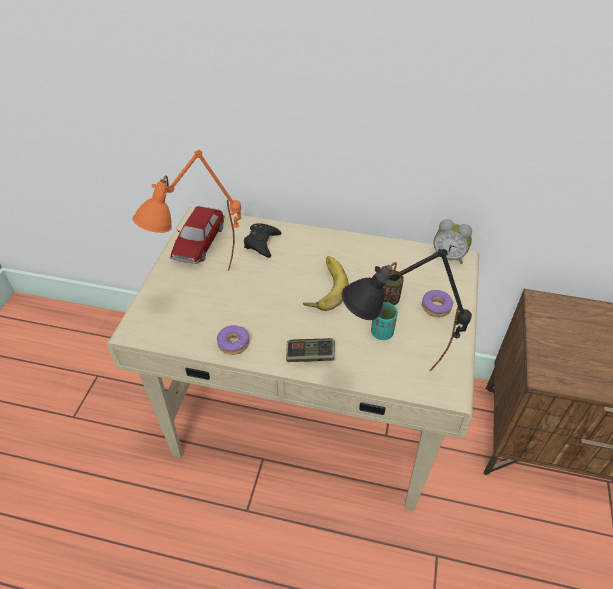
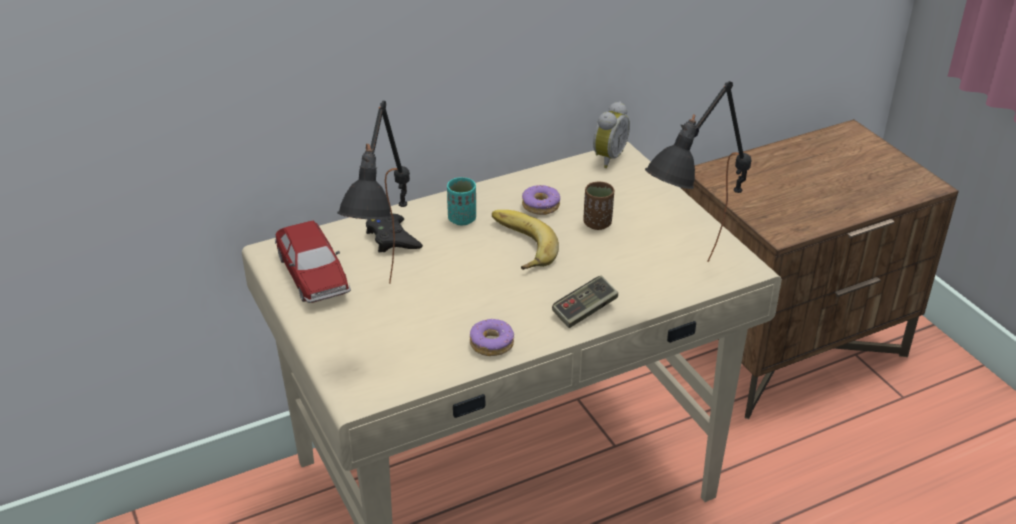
camera: 40 degrees left, 10 degrees down
orange table lamp [132,150,241,270] -> black table lamp [337,101,410,284]
turquoise cup [371,302,398,340] -> turquoise cup moved to [447,177,476,225]
donut [422,290,454,317] -> donut moved to [522,185,560,215]
alarm clock [433,219,472,264] -> alarm clock turned 45 degrees counterclockwise [593,101,630,168]

